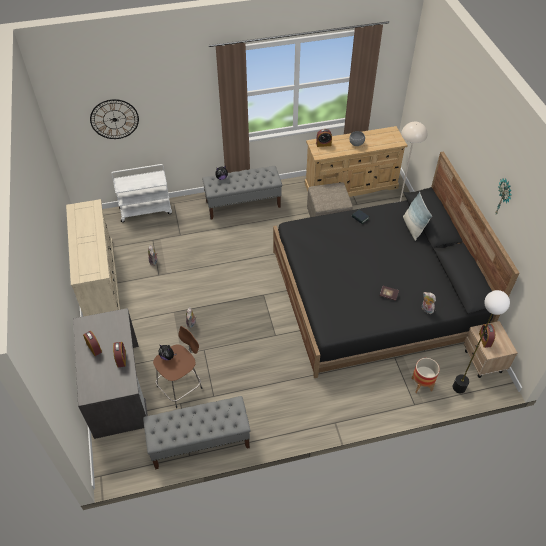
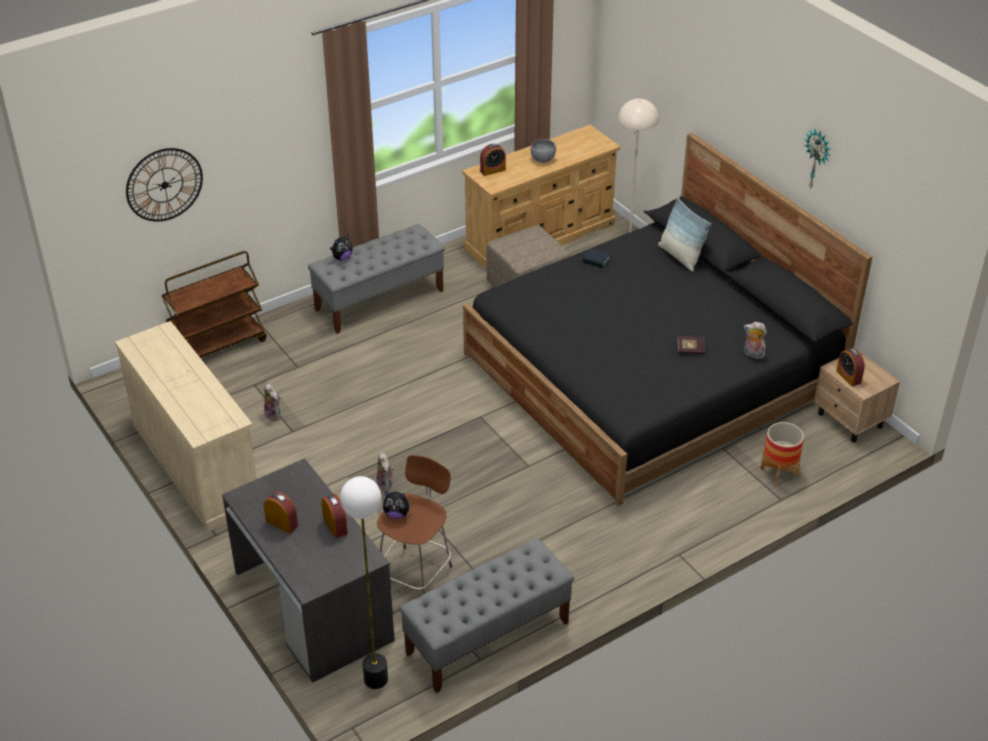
camera: 20 degrees left, 10 degrees down
white cart [112,164,172,222] -> brown cart [161,251,267,358]
floor lamp [453,290,510,393] -> floor lamp moved to [340,476,388,689]

